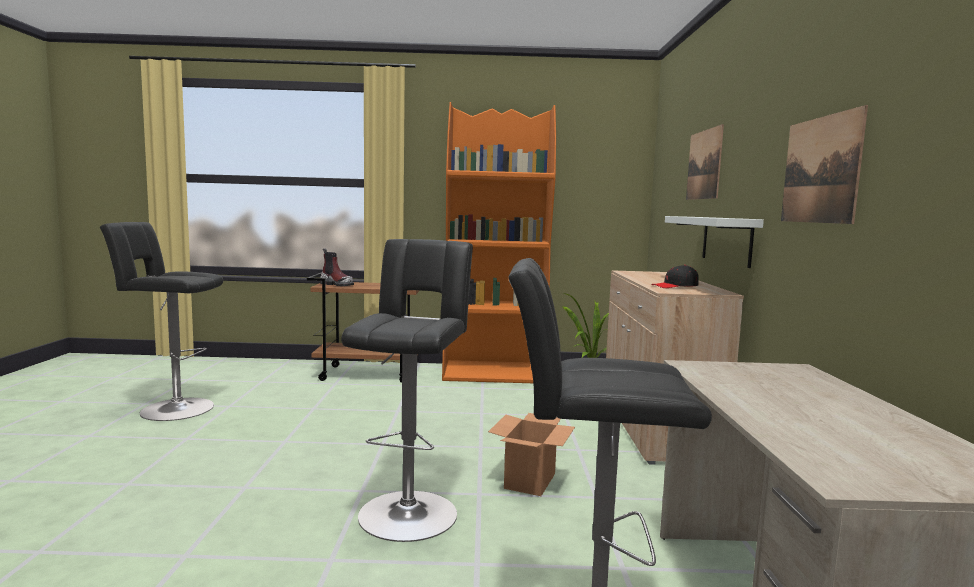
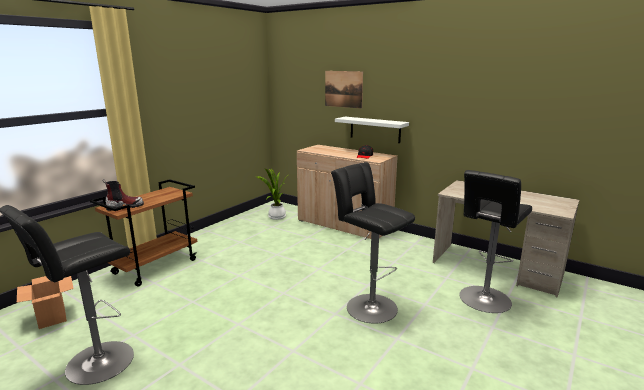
camera: 55 degrees left, 10 degrees up
orange bookcase [442,102,556,383] -> none
cardboard box [488,413,575,496] -> cardboard box moved to [17,276,74,329]
picture [781,105,868,224] -> none

